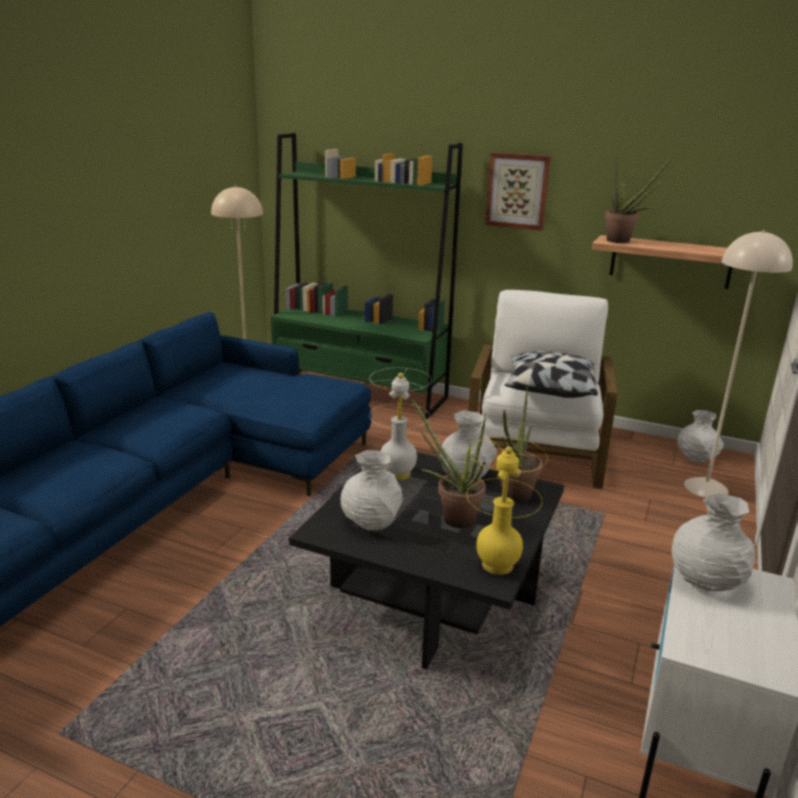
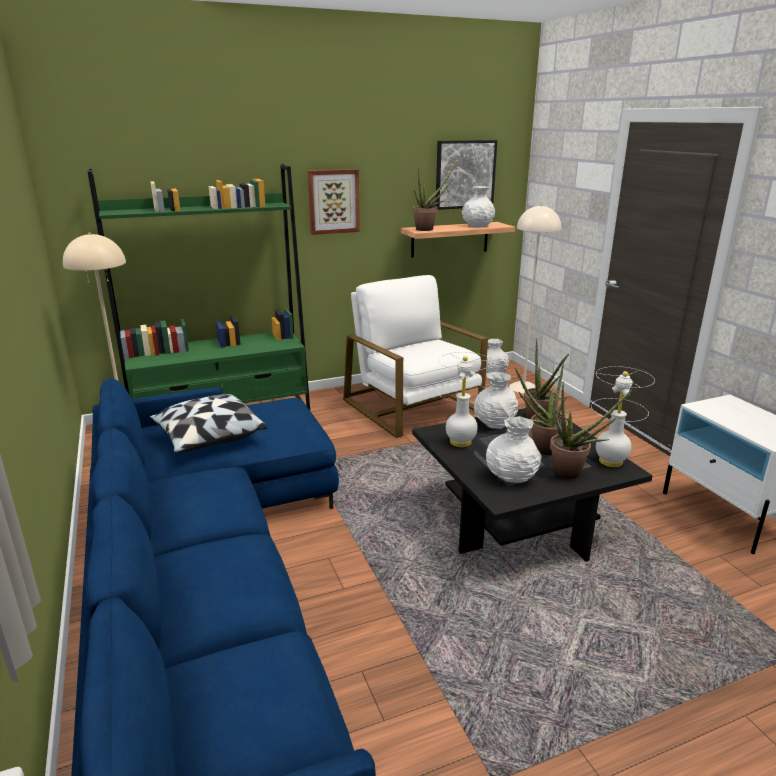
camera: 45 degrees left, 0 degrees up
yellow table lamp [467,437,548,575] -> white table lamp [591,366,655,467]
pillow [505,351,598,398] -> pillow moved to [150,394,267,453]
white vase [672,493,756,591] -> white vase moved to [462,186,495,227]
none -> picture [435,140,497,210]
none -> potted plant [550,382,632,479]

